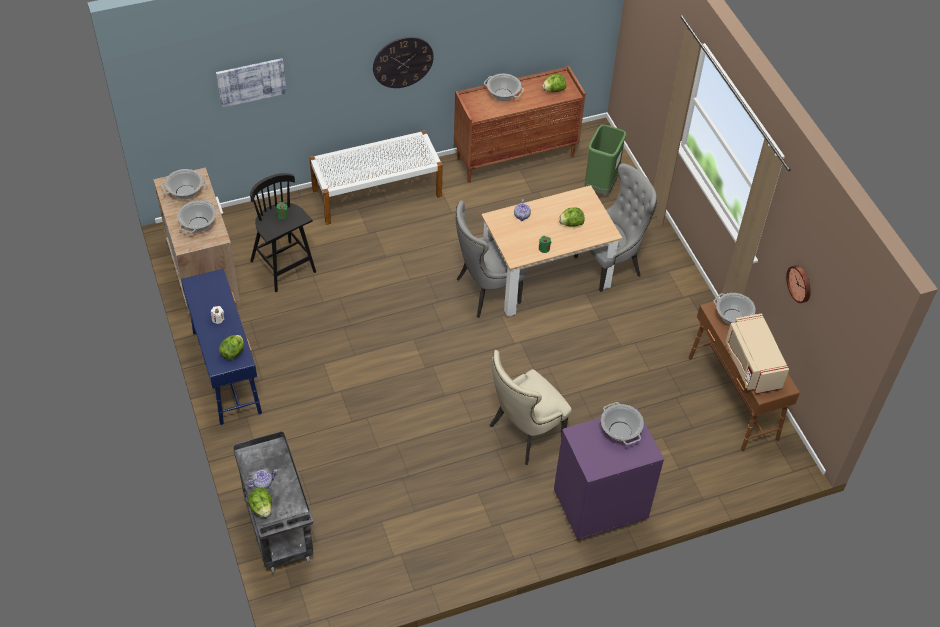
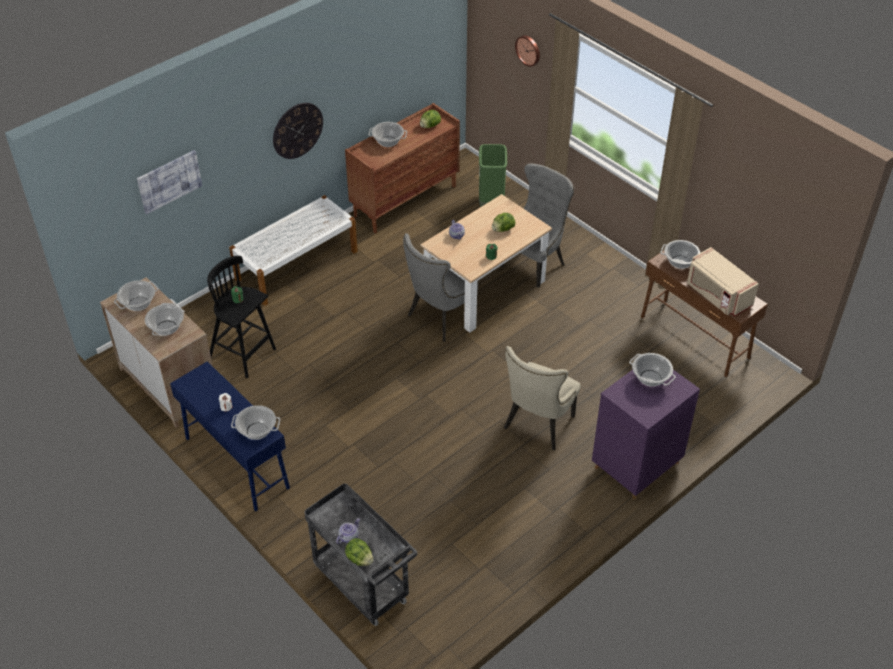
camera: 20 degrees left, 5 degrees down
lettuce [219,335,244,359] -> cooking pot [231,405,280,440]
wall clock [786,265,811,303] -> wall clock moved to [515,35,540,67]

